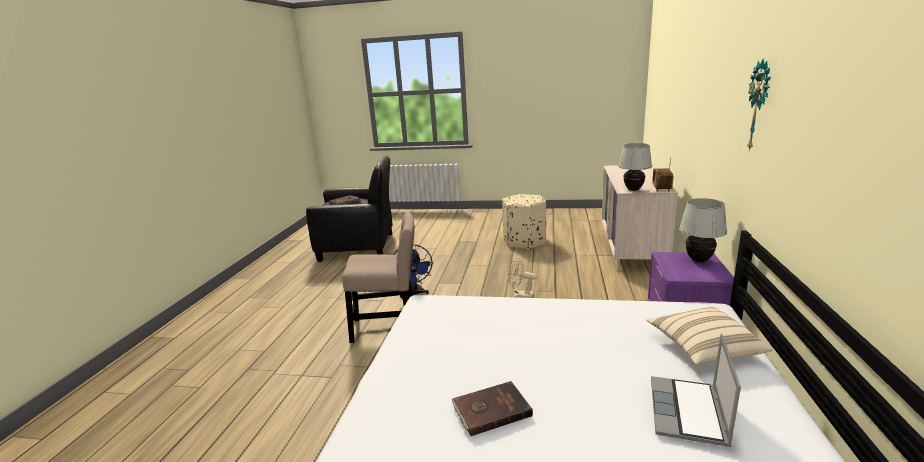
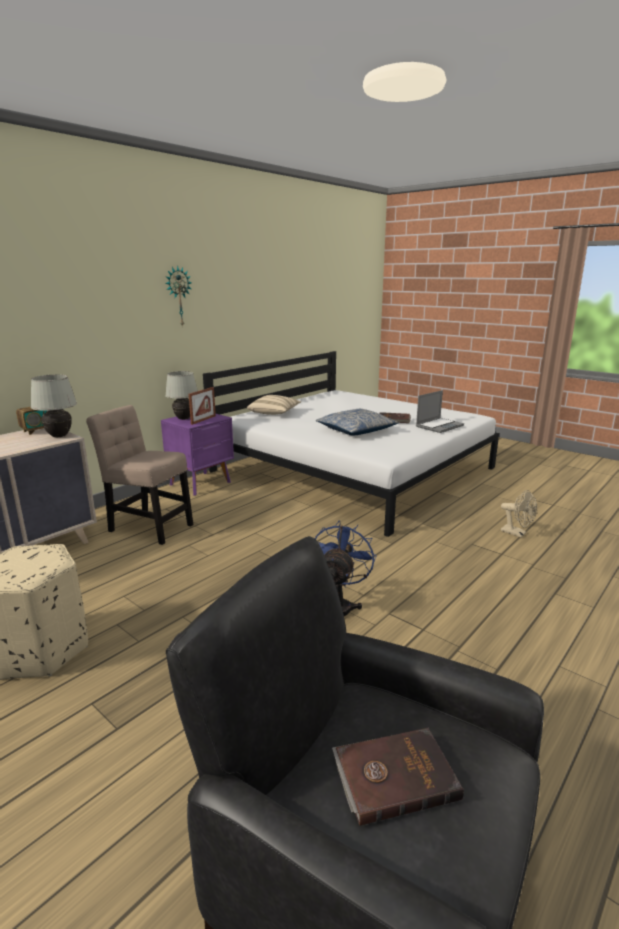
camera: 150 degrees left, 0 degrees up
beige chair [342,212,415,343] -> beige chair moved to [86,405,193,545]
beige fan [508,258,537,298] -> beige fan moved to [501,490,537,538]
laptop [651,334,741,447] -> laptop moved to [416,390,464,433]
none -> picture frame [189,387,216,425]
none -> pillow [316,409,399,435]

